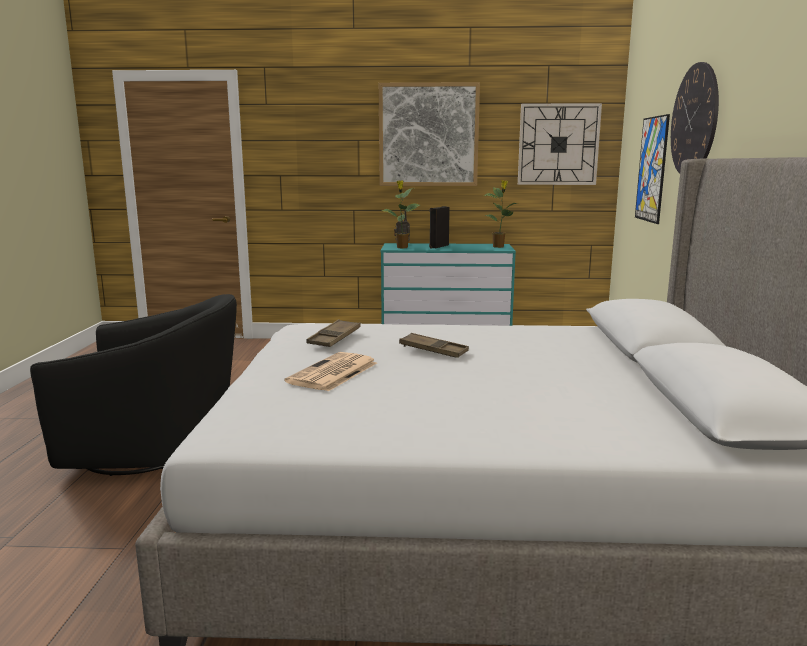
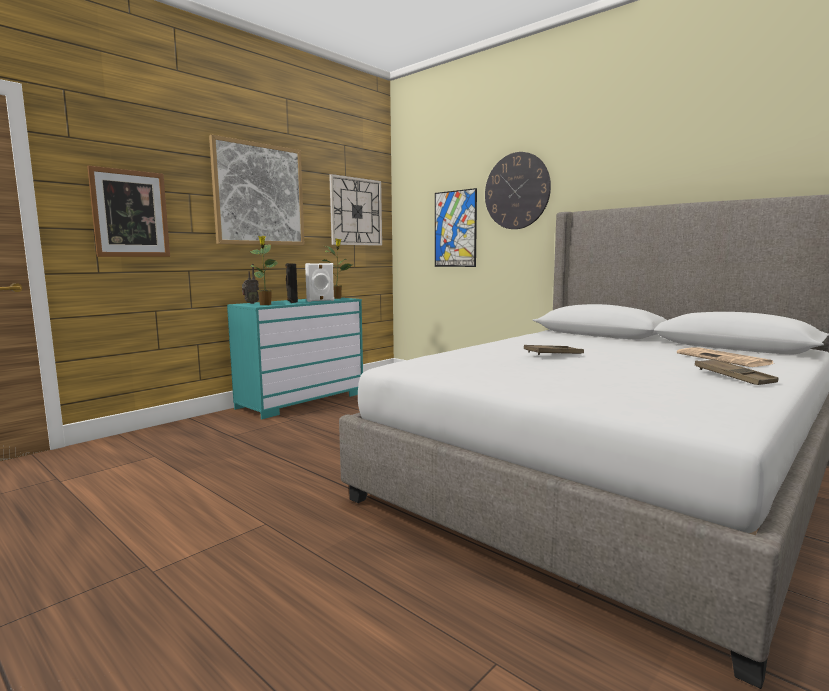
camera: 50 degrees left, 5 degrees down
black armchair [30,294,237,476] -> none
newspaper [284,352,377,392] -> newspaper moved to [677,347,773,367]
brown tray [306,319,361,347] -> brown tray moved to [695,359,779,385]
none -> picture [87,165,170,257]
none -> white speaker [305,263,334,302]

